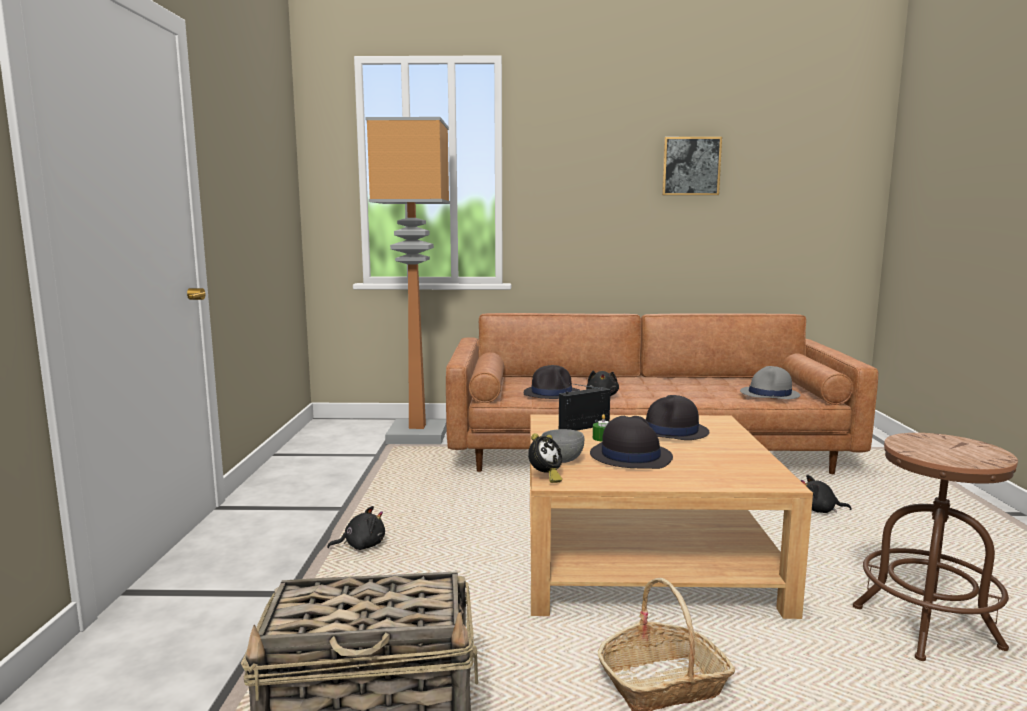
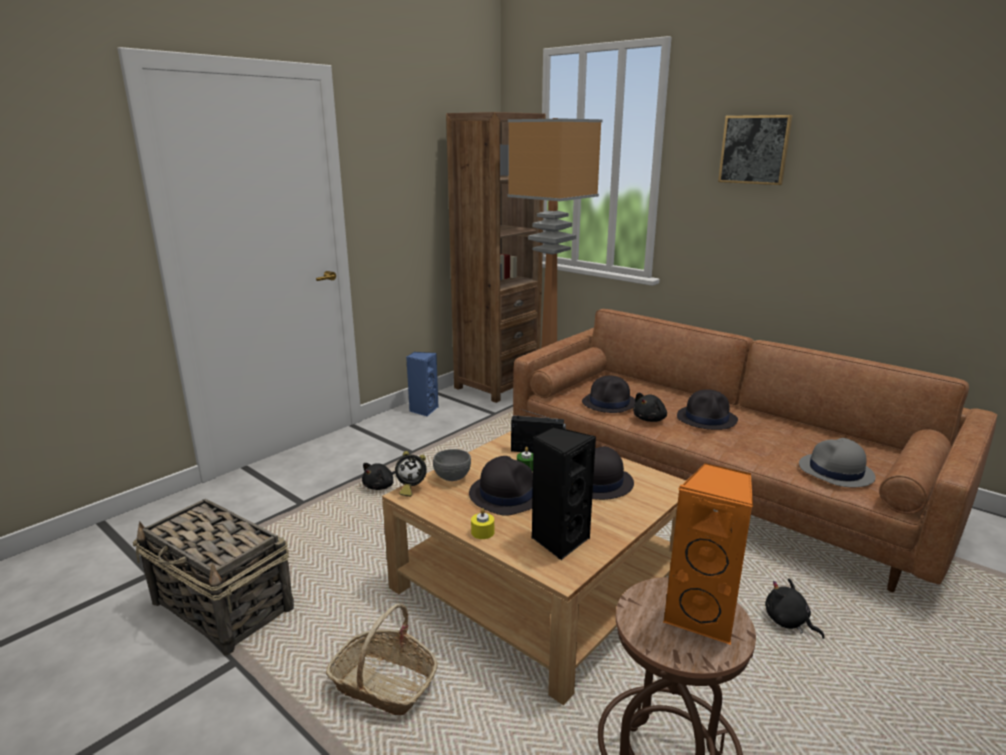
camera: 40 degrees right, 10 degrees up
black plush toy [327,506,385,550] -> black plush toy turned 105 degrees clockwise [362,463,395,490]
picture [662,137,722,195] -> picture moved to [718,115,792,185]
none -> blue speaker [406,352,439,417]
none -> brown bookcase [446,112,546,403]
none -> yellow candle [471,508,494,539]
none -> black speaker [531,426,596,560]
none -> orange speaker [663,463,753,645]
none -> black hat [677,389,738,430]

